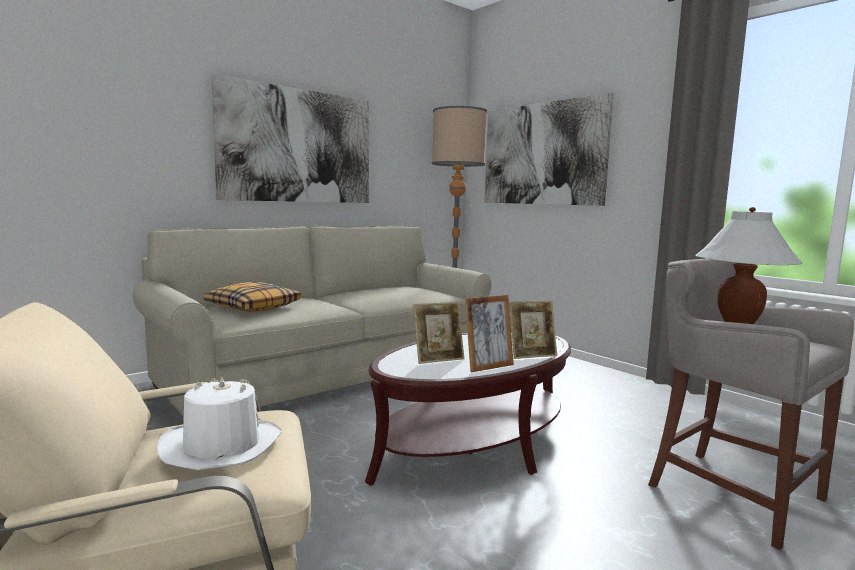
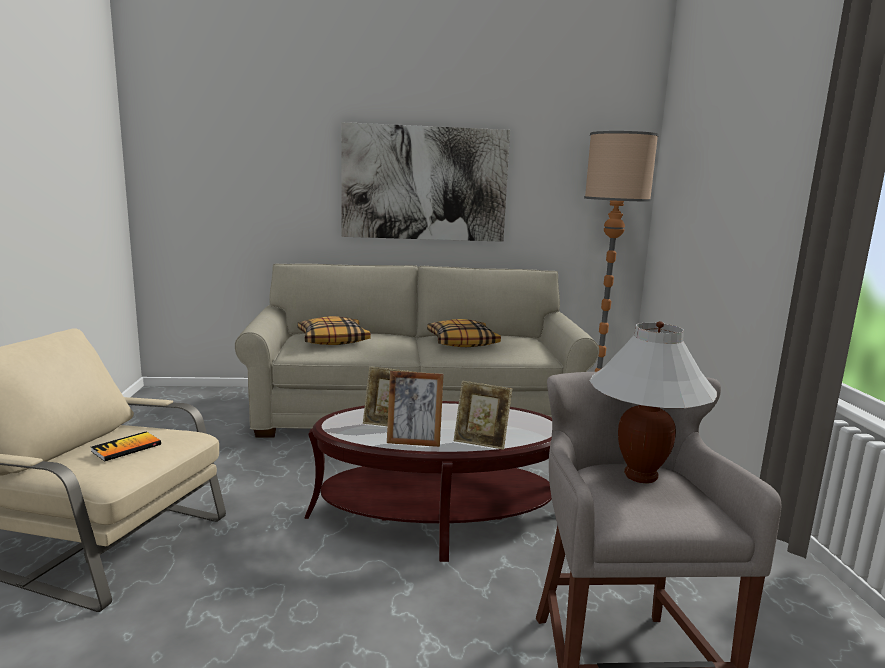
camera: 35 degrees right, 5 degrees up
white hat [157,376,282,470] -> book [91,432,161,462]
picture [484,93,614,206] -> none
none -> pillow [427,319,501,347]

